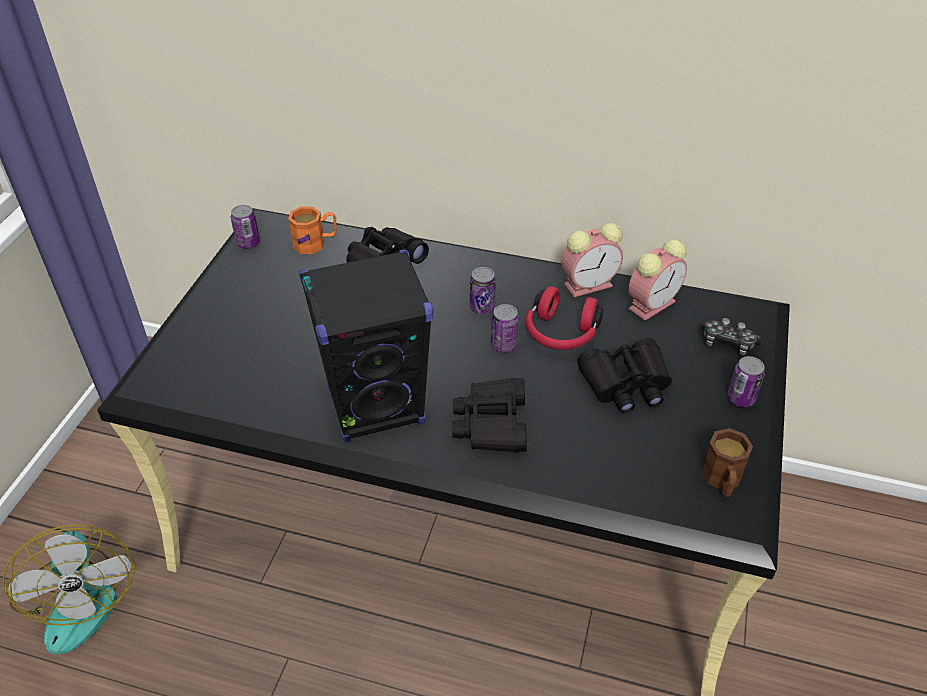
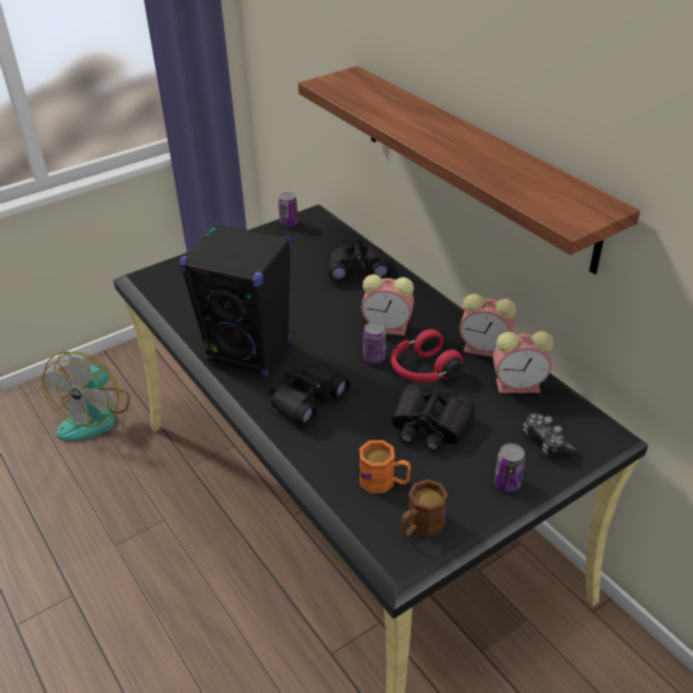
camera: 40 degrees right, 5 degrees down
orange mug [288,206,337,254] -> orange mug moved to [359,440,411,494]
can [470,267,496,314] -> alarm clock [361,274,414,336]
none -> shelf [298,66,640,274]

